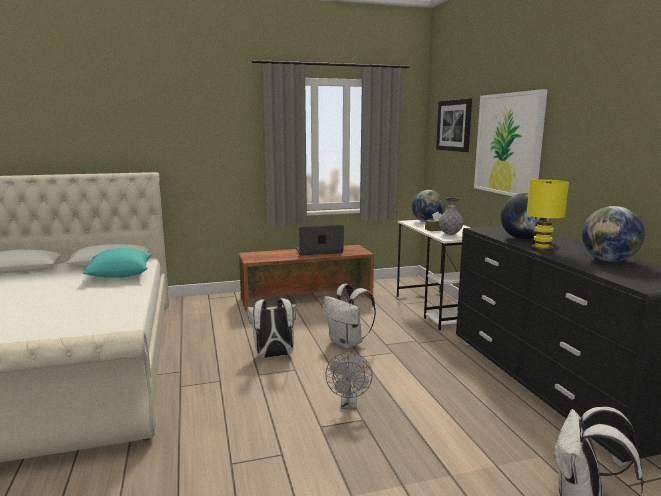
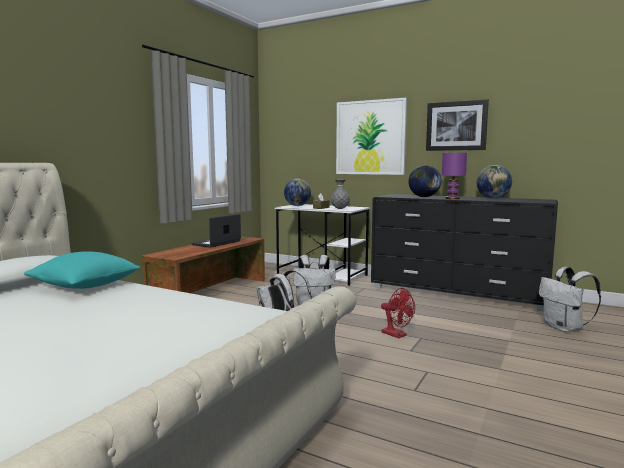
camera: 45 degrees left, 5 degrees down
grey fan [325,352,373,410] -> red fan [381,288,415,338]
picture [436,98,472,152] -> picture moved to [426,99,489,151]
yellow table lamp [527,180,569,252] -> purple table lamp [442,152,467,199]

